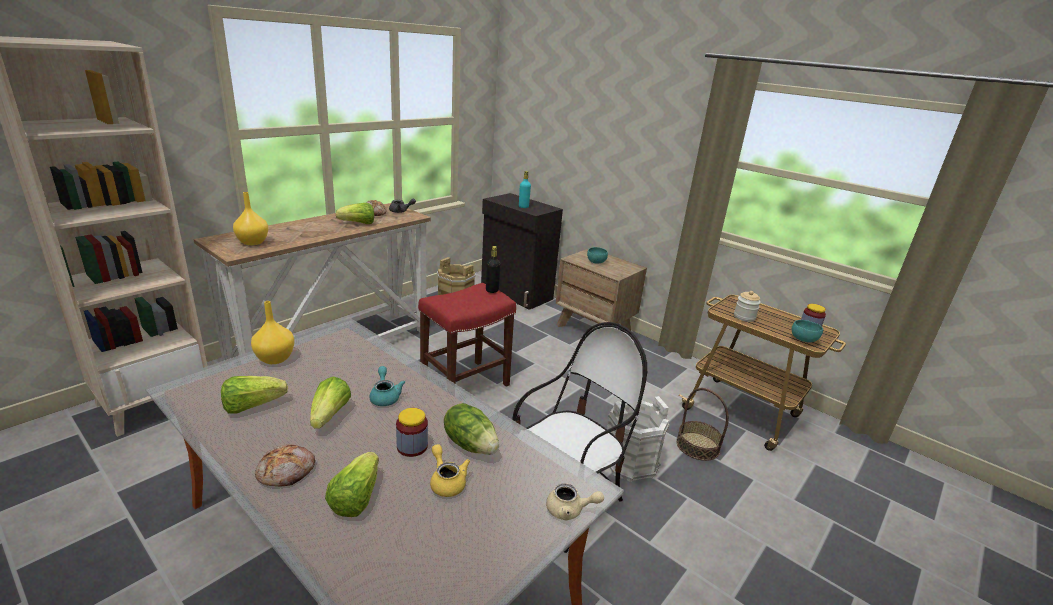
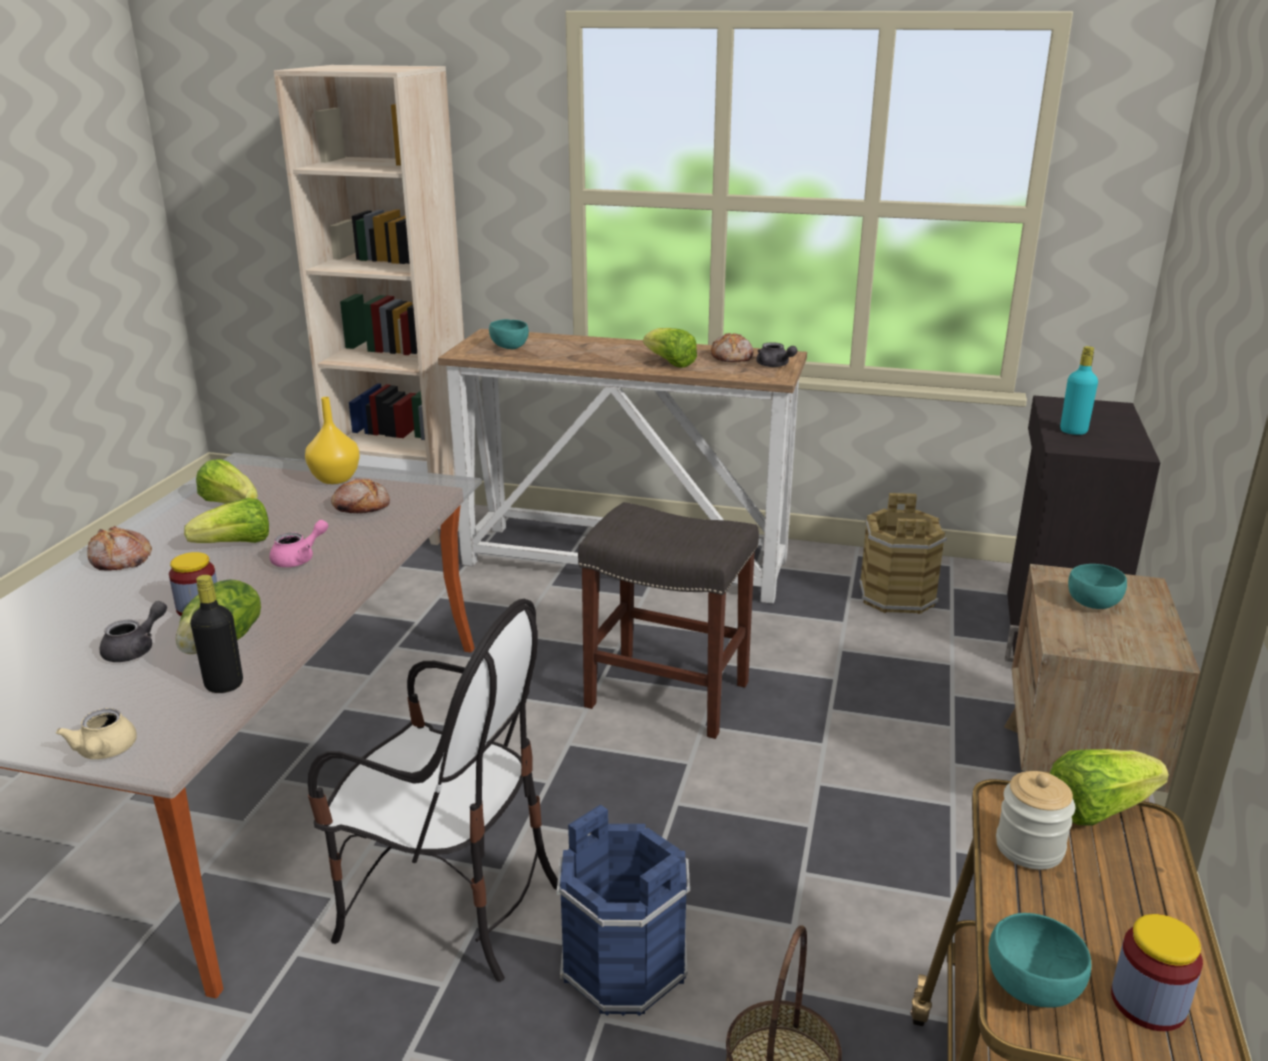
camera: 65 degrees right, 0 degrees up
yellow vase [233,192,268,245] -> turquoise bowl [489,319,529,349]
lettuce [325,452,379,517] -> lettuce moved to [1050,749,1169,825]
turquoise teapot [369,366,405,406] -> pink teapot [270,520,328,567]
red stool [418,283,516,387] -> grey stool [578,502,759,739]
yellow teapot [430,444,470,497] -> grey teapot [100,601,167,662]
black bottle [486,246,501,293] -> black bottle moved to [190,575,243,693]
white bucket [607,396,670,482] -> blue bucket [557,804,690,1016]
none -> bread [331,479,390,513]

